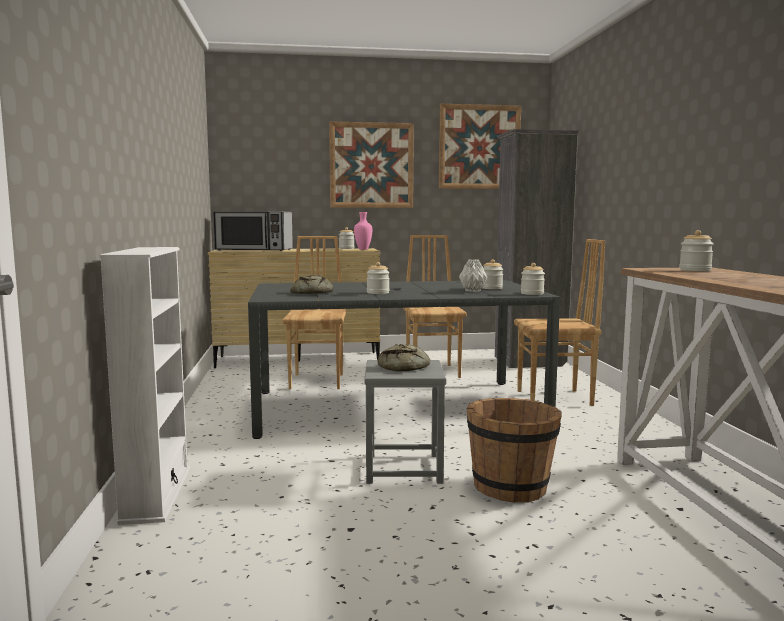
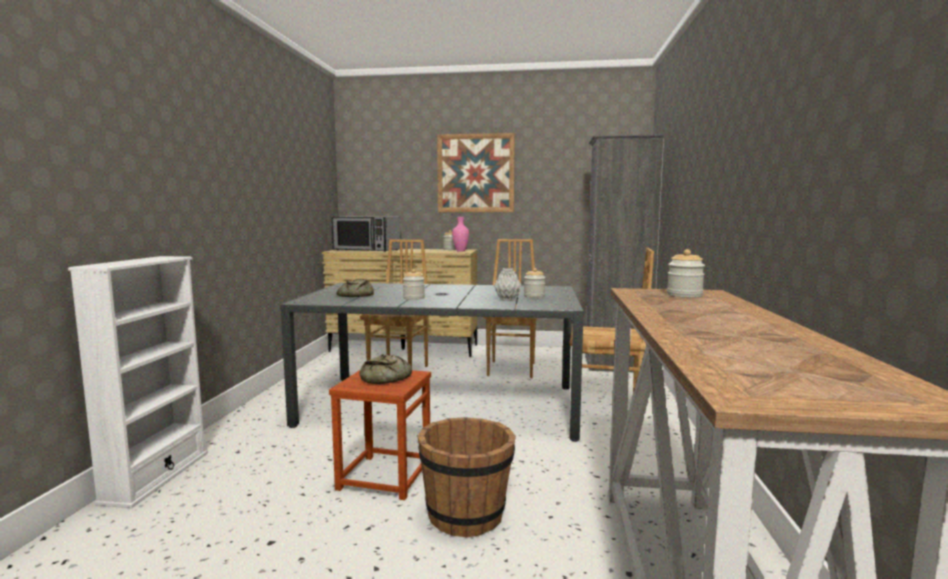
camera: 15 degrees right, 0 degrees up
grey stool [364,360,446,484] -> brown stool [329,370,431,500]
picture [439,104,521,189] -> none
jar [521,263,545,295] -> none

